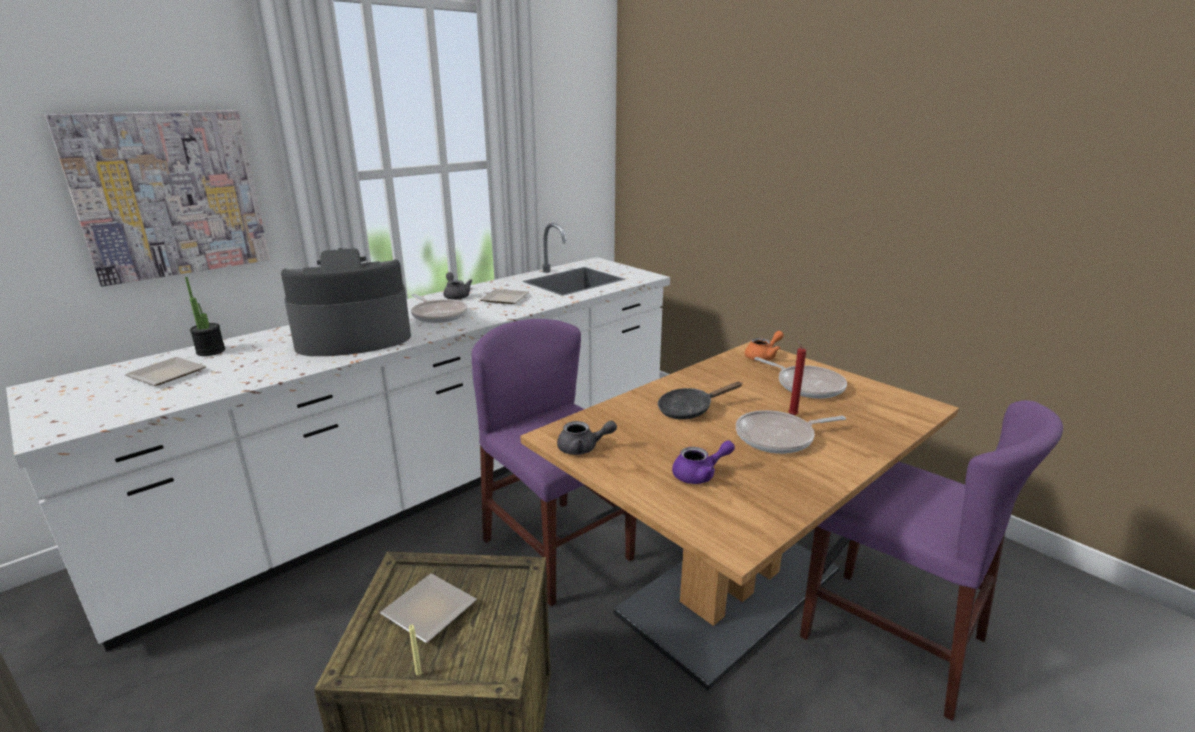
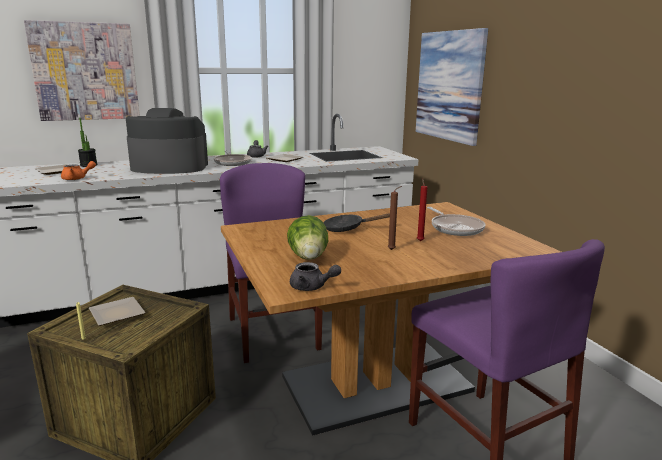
camera: 20 degrees right, 5 degrees down
grey teapot [557,420,617,455] -> grey teapot moved to [290,262,341,291]
purple teapot [672,440,735,484] -> lettuce [287,215,328,260]
frying pan [736,410,846,454] -> brown candle [388,186,402,250]
orange teapot [745,331,784,361] -> orange teapot moved to [61,161,96,180]
none -> picture [416,28,488,146]

